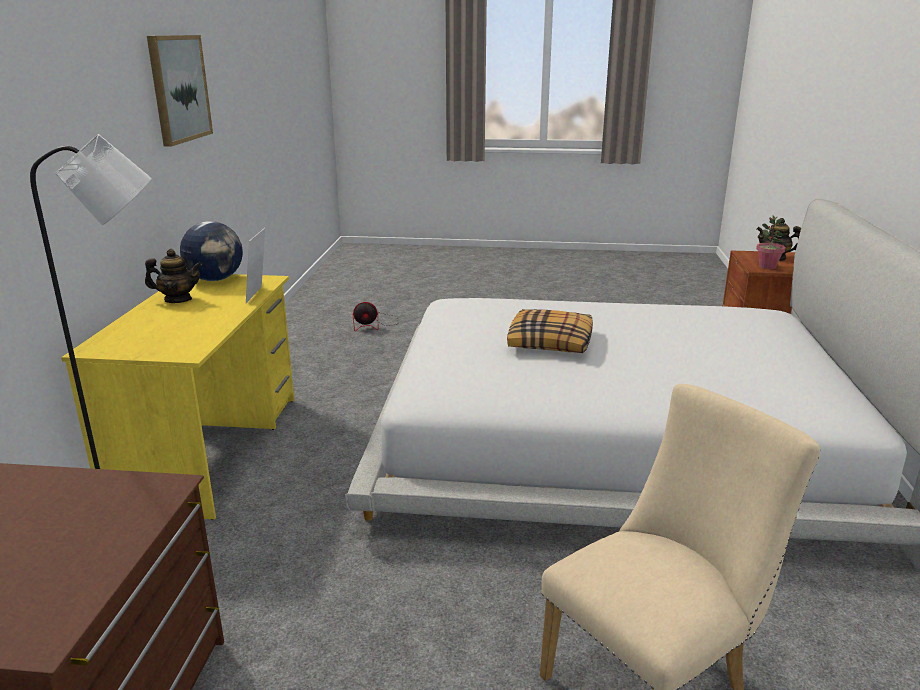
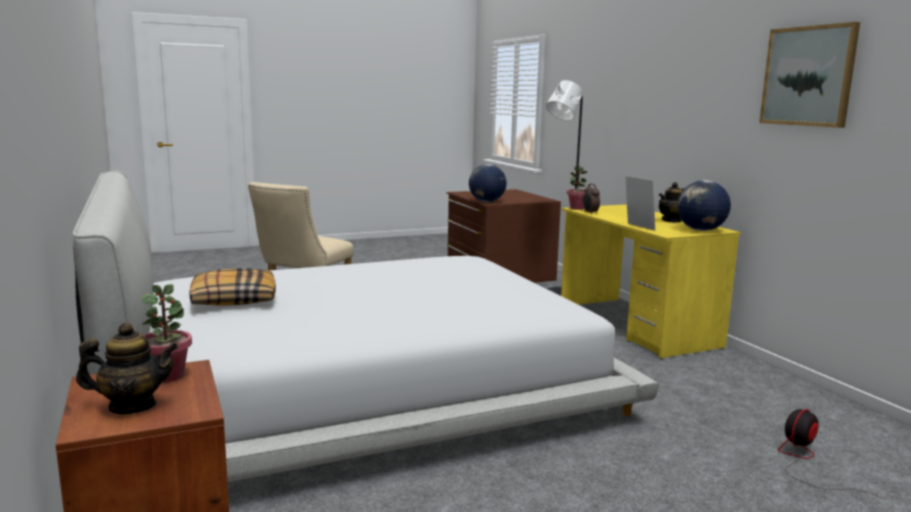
camera: 150 degrees right, 10 degrees down
pillow [507,309,593,353] -> pillow moved to [189,268,276,306]
none -> globe [469,164,507,202]
none -> potted plant [567,166,588,210]
none -> alarm clock [582,184,600,213]

